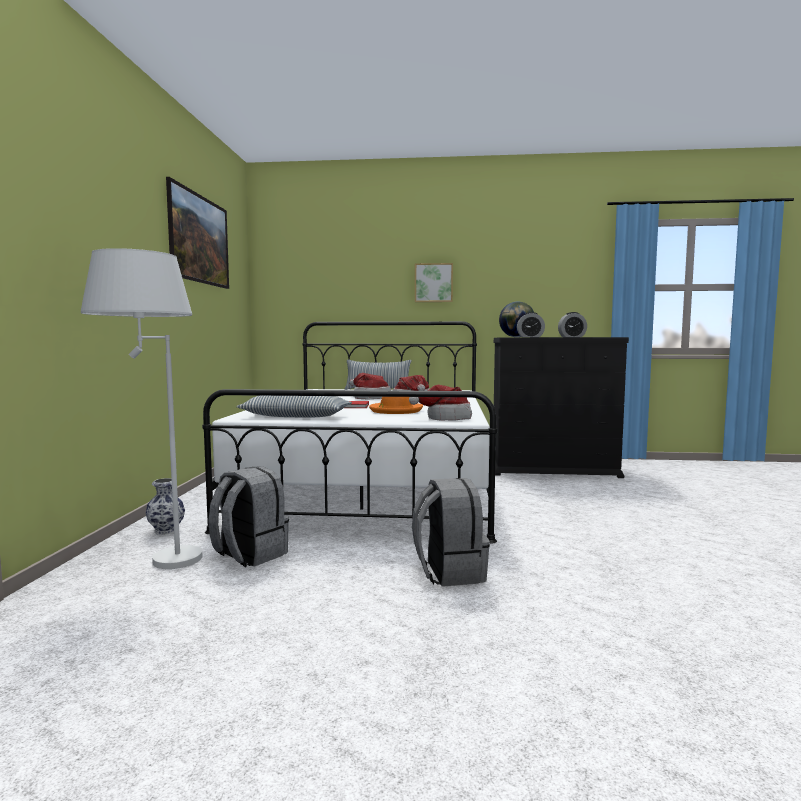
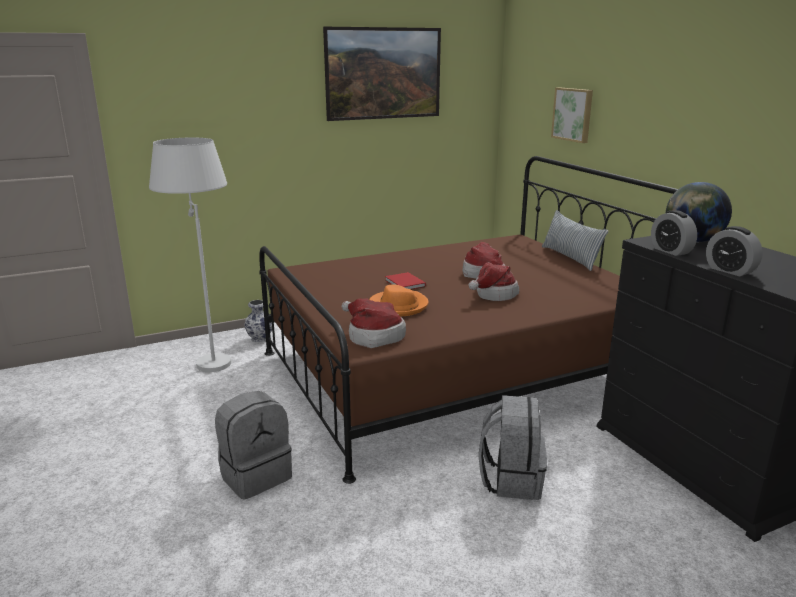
camera: 60 degrees right, 15 degrees up
white bed [202,321,497,543] -> brown bed [259,156,678,484]
grey backpack [208,466,289,567] -> grey backpack moved to [478,395,547,500]
pillow [236,396,352,418] -> none
picture [415,263,453,302] -> picture moved to [551,87,593,143]

